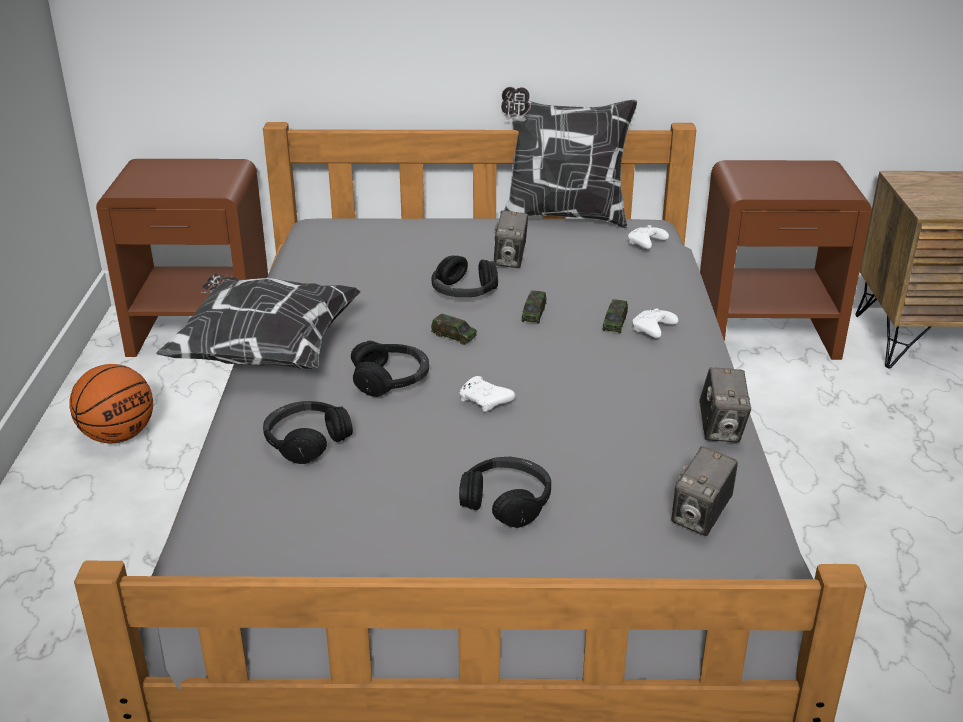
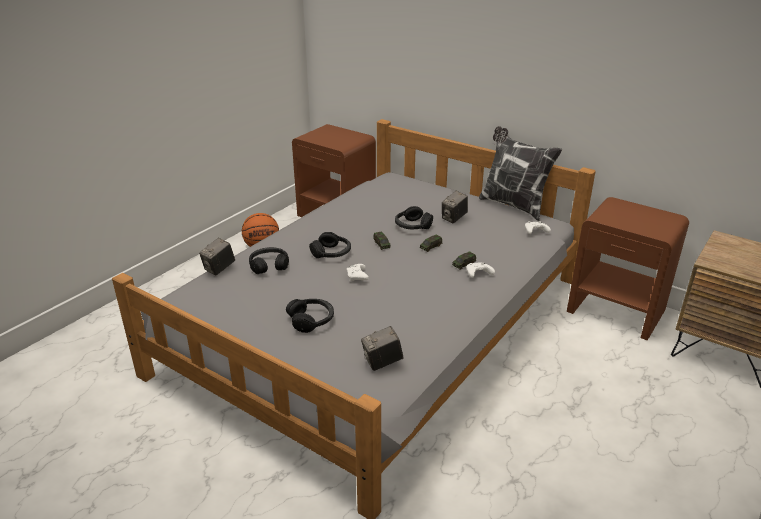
camera: 35 degrees right, 0 degrees up
pillow [156,274,361,369] -> none
camera [699,367,751,442] -> camera moved to [199,238,235,276]

